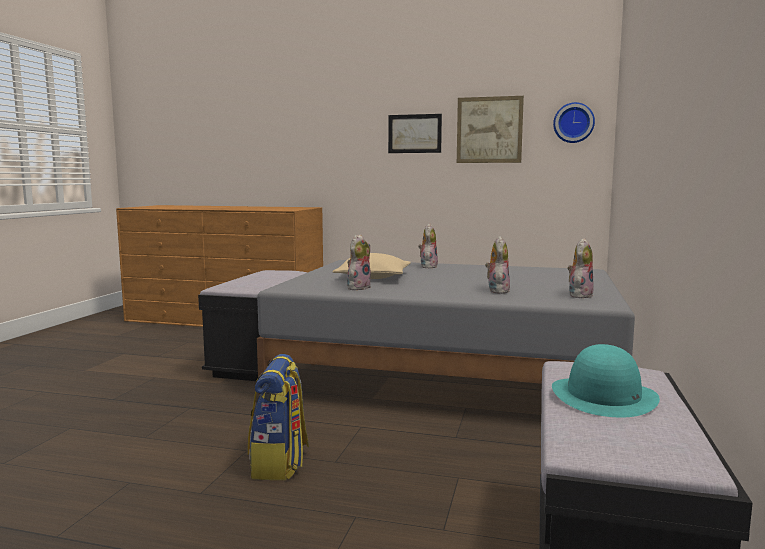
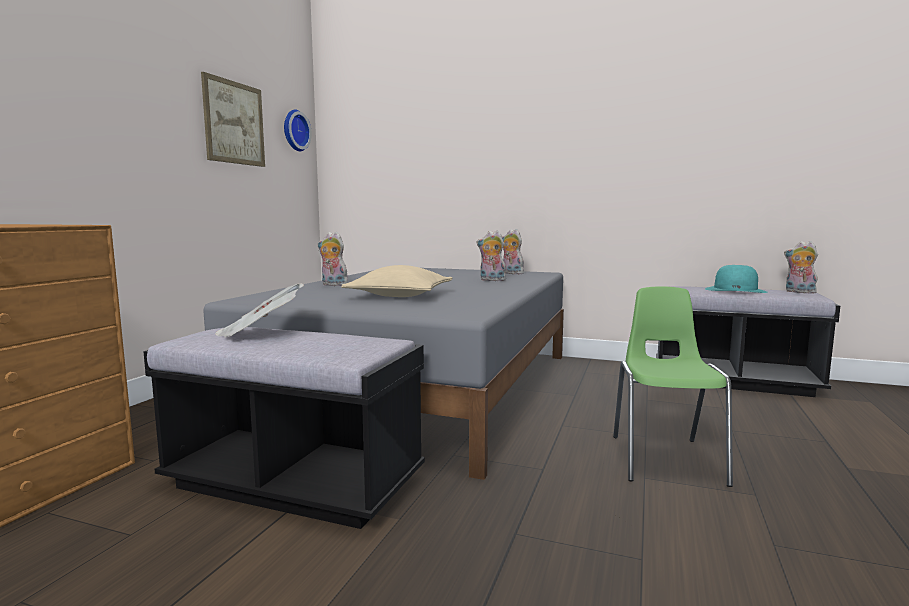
camera: 85 degrees left, 0 degrees up
backpack [248,354,309,480] -> green chair [613,286,733,487]
plush toy [347,234,371,290] -> plush toy moved to [784,241,818,294]
picture [388,114,442,153] -> none
none -> newspaper [215,283,304,337]

